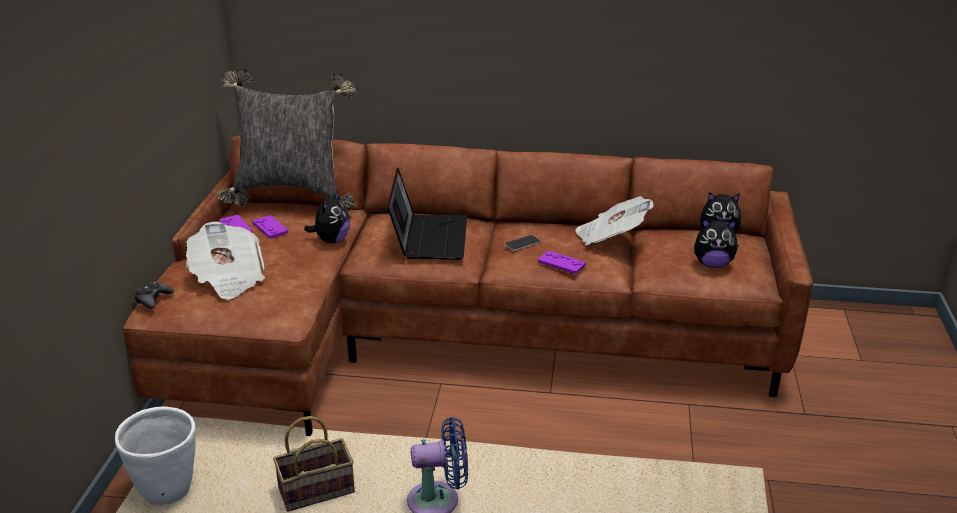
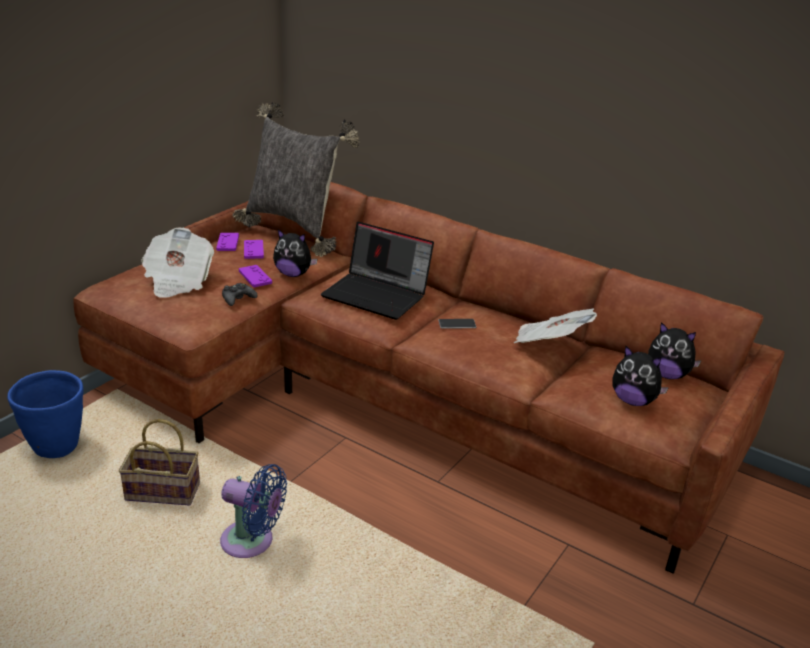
camera: 25 degrees right, 0 degrees up
white planter [115,407,196,505] -> blue planter [7,370,84,458]
black game controller [135,282,174,309] -> black game controller moved to [222,283,257,306]
plush toy [304,190,350,243] -> plush toy turned 60 degrees clockwise [273,229,317,277]
laptop [387,168,467,259] -> laptop turned 90 degrees clockwise [320,222,434,320]
purple game controller [538,251,586,274] -> purple game controller moved to [239,265,272,287]

